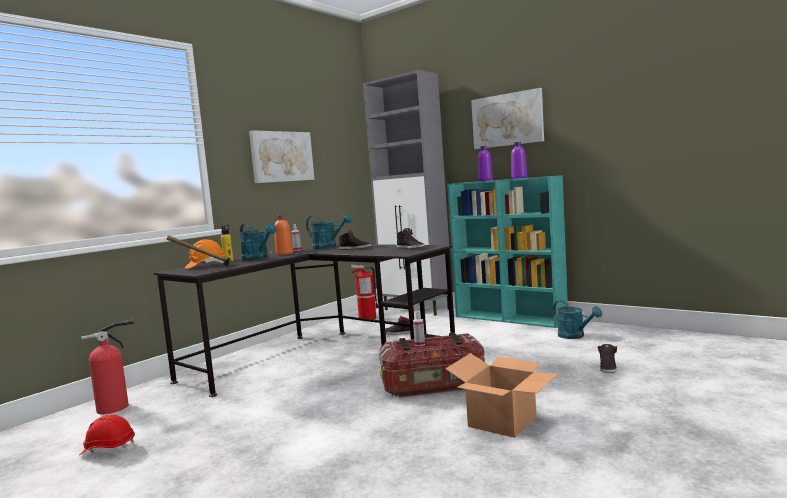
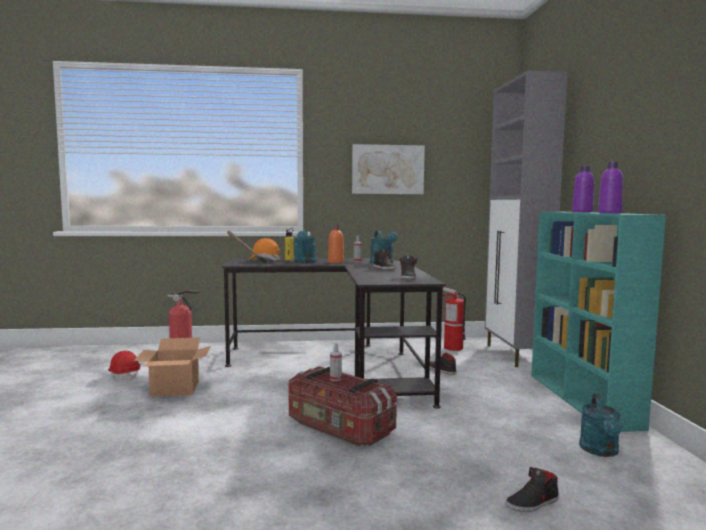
camera: 45 degrees right, 0 degrees up
cardboard box [445,353,558,438] -> cardboard box moved to [134,338,211,397]
picture [471,88,544,149] -> none

